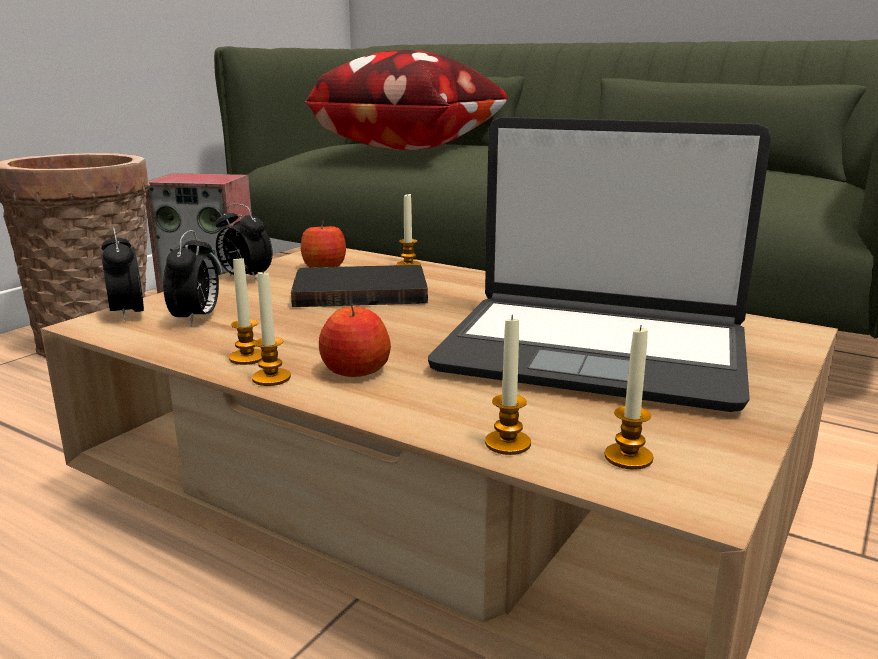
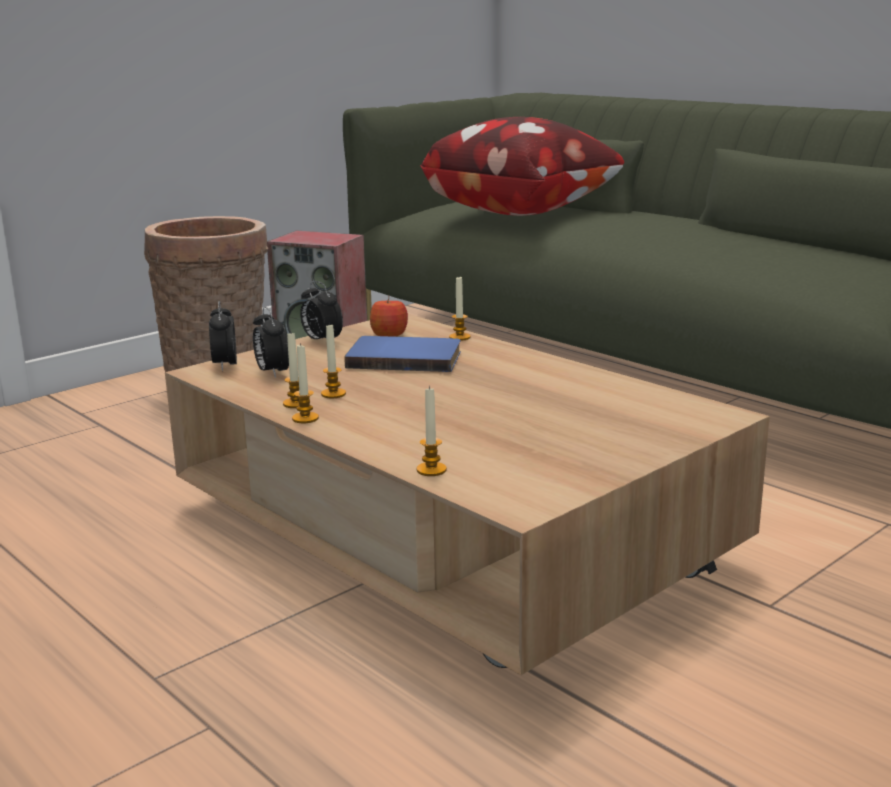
camera: 15 degrees right, 0 degrees up
alarm clock [163,230,219,326] -> alarm clock turned 135 degrees clockwise [253,307,289,378]
black book [291,265,428,307] -> blue book [345,336,461,372]
apple [319,304,391,377] -> none
laptop [428,117,771,412] -> none
candle [605,326,653,470] -> candle moved to [321,323,346,399]

